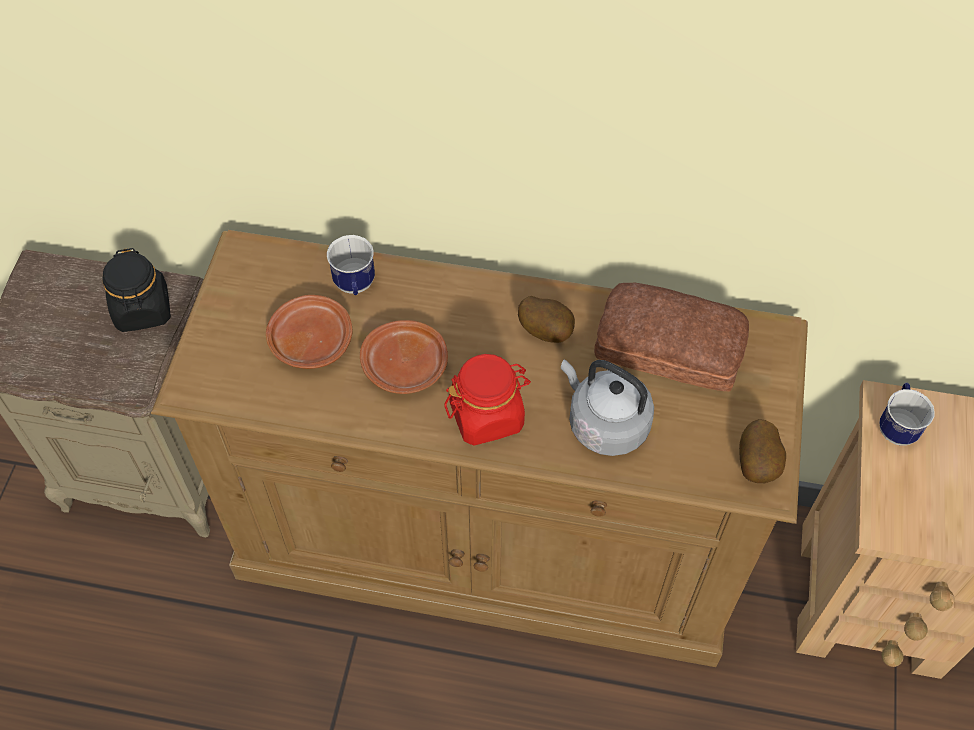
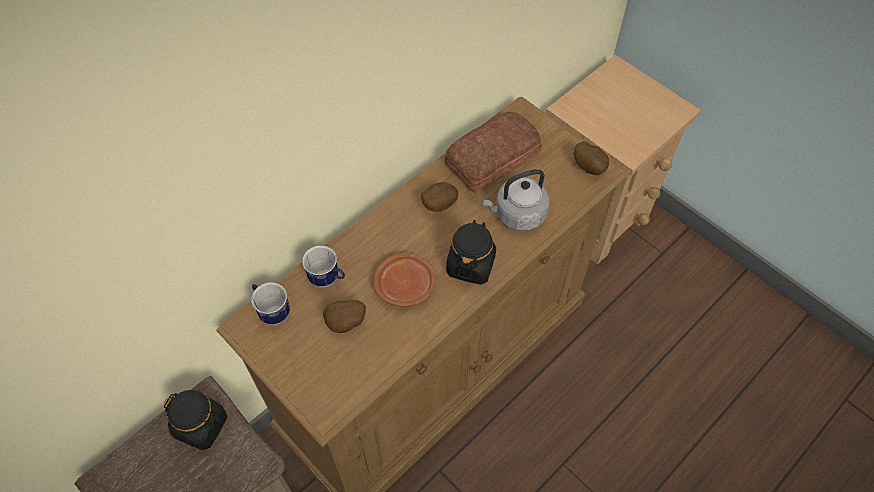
camera: 55 degrees left, 0 degrees up
brown plate [266,295,353,369] -> potato [323,300,366,333]
red jar [444,354,531,446] -> black jar [446,220,496,285]
mug [880,383,935,446] -> mug moved to [251,282,290,325]

